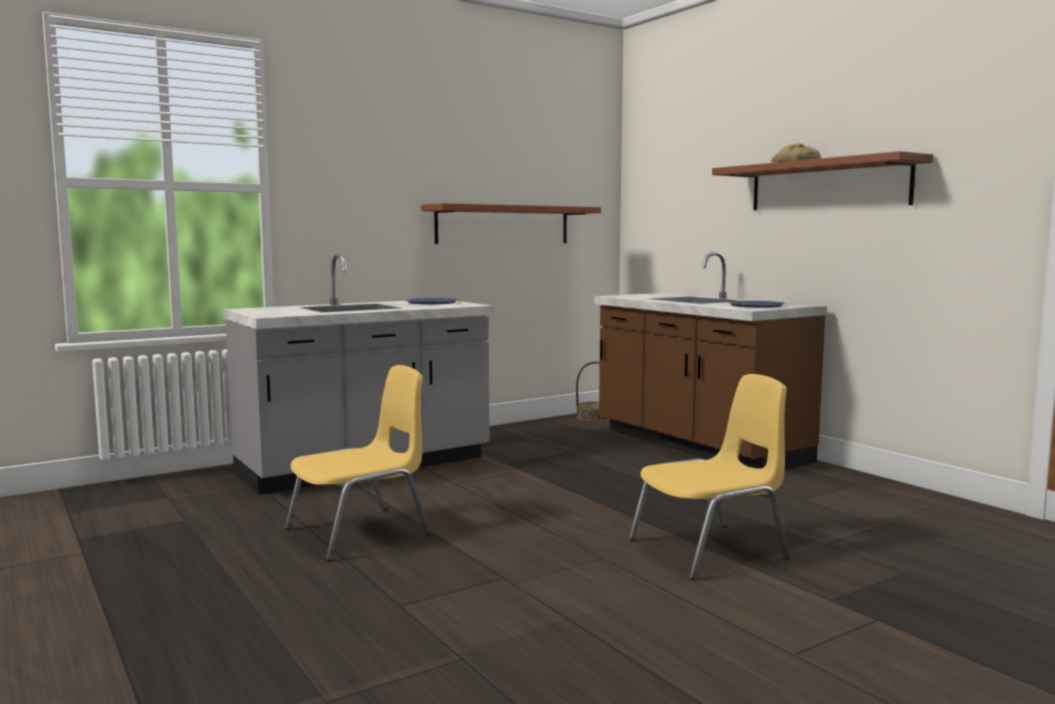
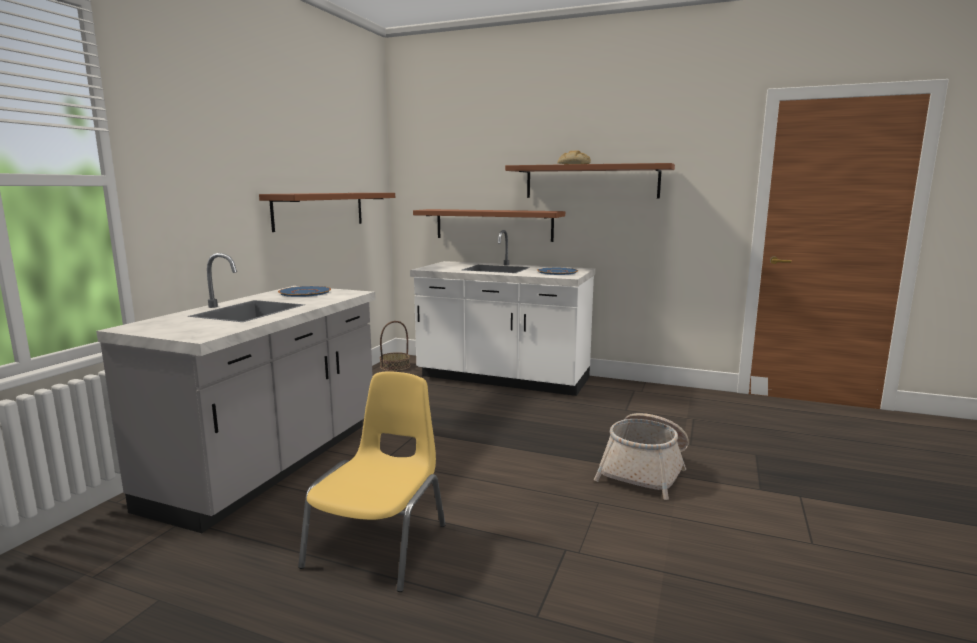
camera: 35 degrees left, 5 degrees up
brown counter [595,252,827,470] -> white counter [410,230,595,396]
yellow chair [629,374,790,580] -> basket [594,413,689,500]
none -> brown shelf [413,209,565,242]

